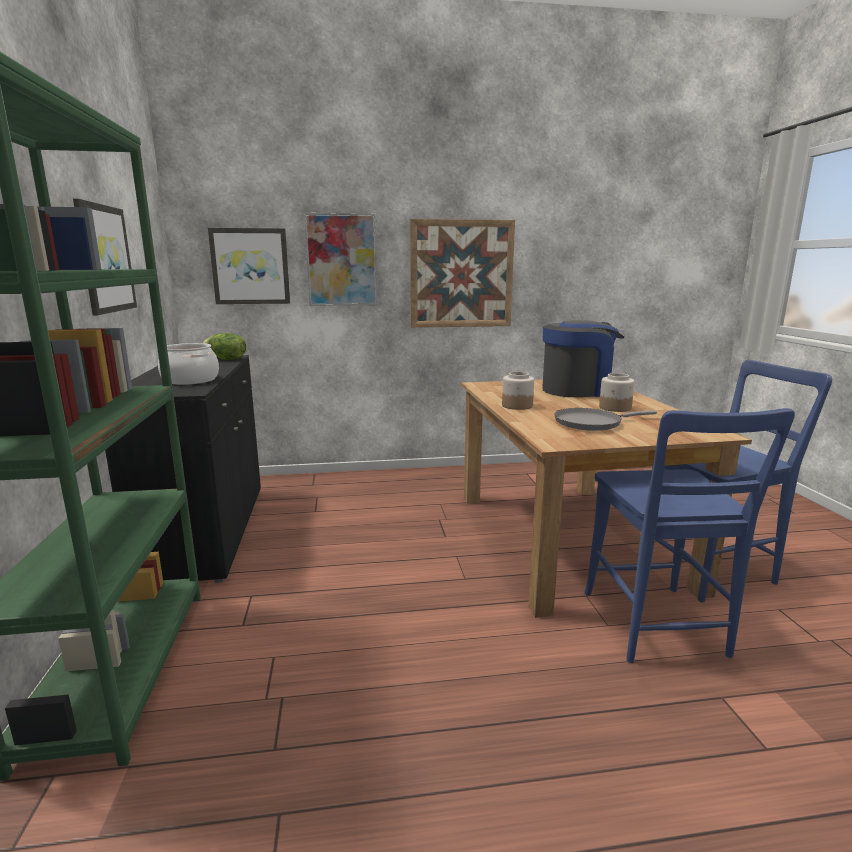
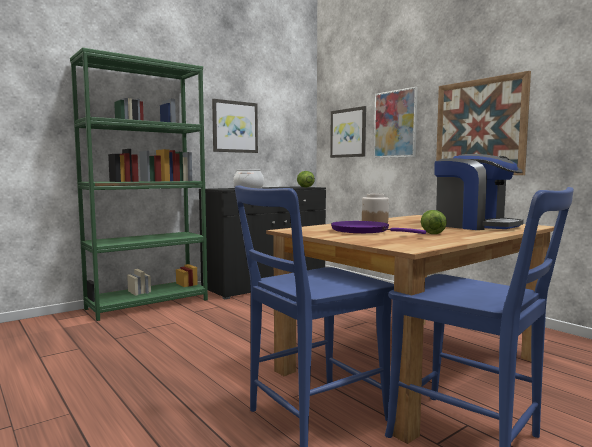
camera: 60 degrees right, 10 degrees down
grey frying pan [554,408,657,431] -> purple frying pan [331,221,426,234]
jar [599,373,635,412] -> lettuce [421,210,447,234]

